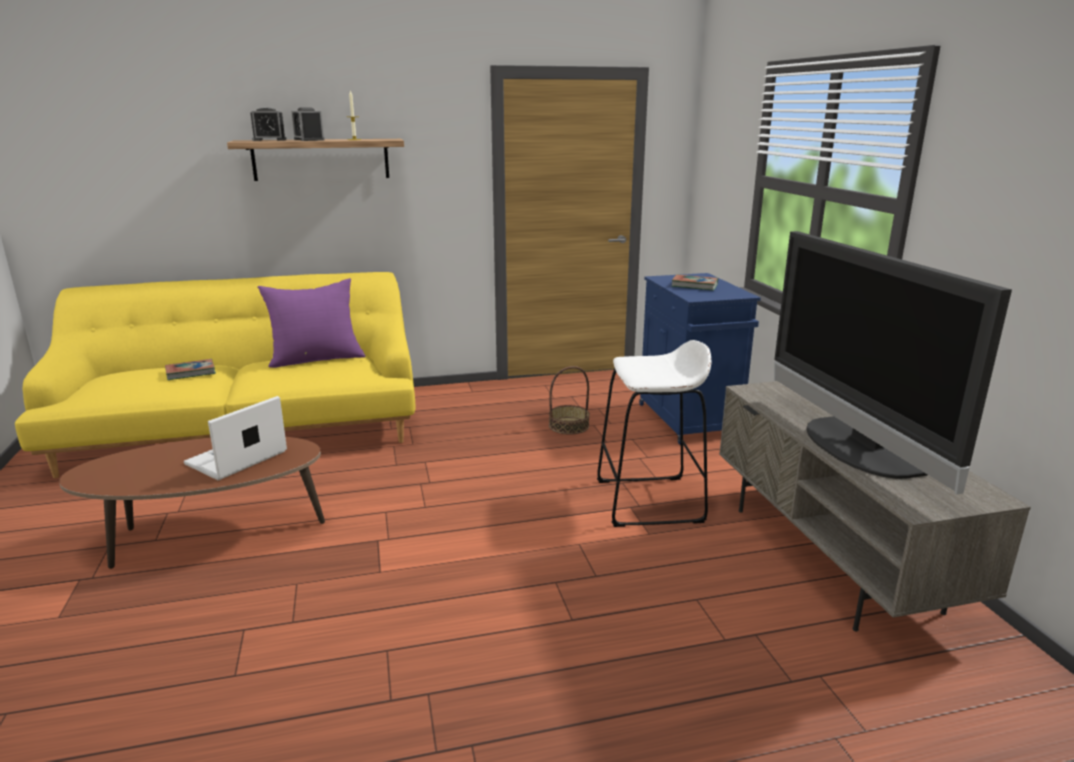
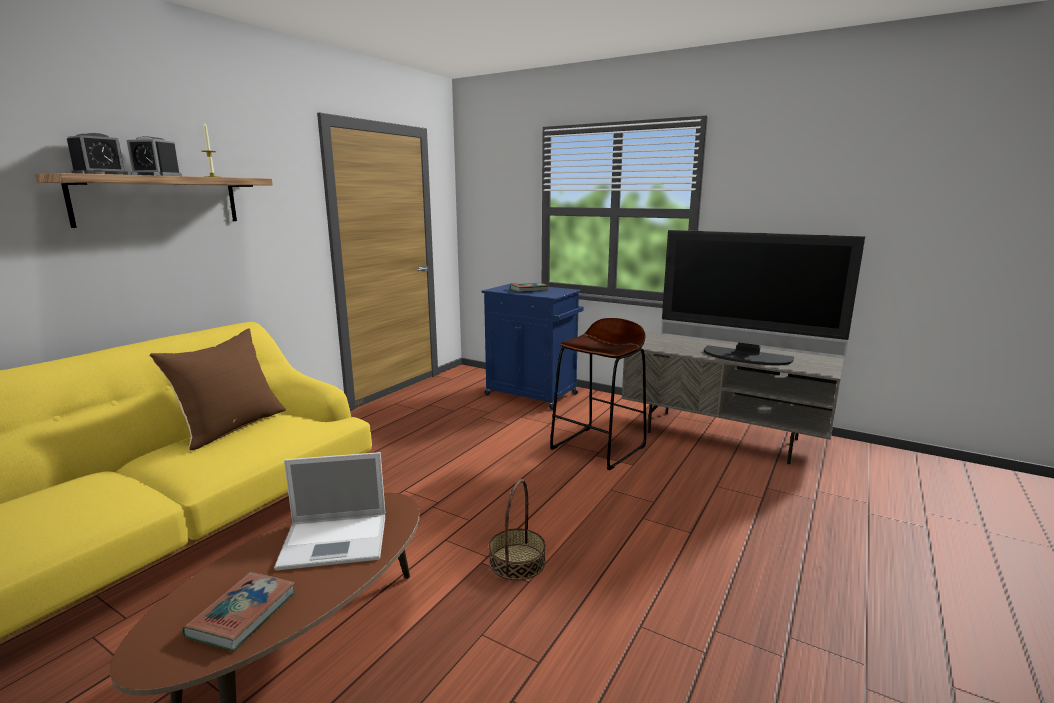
camera: 45 degrees left, 5 degrees down
book [165,359,216,380] -> book moved to [182,572,296,651]
laptop [184,396,287,481] -> laptop turned 90 degrees counterclockwise [274,452,385,571]
purple pillow [257,278,365,368] -> brown pillow [149,328,286,450]
basket [549,366,590,435] -> basket moved to [489,479,546,580]
white stool [597,340,712,527] -> brown stool [550,318,646,470]

